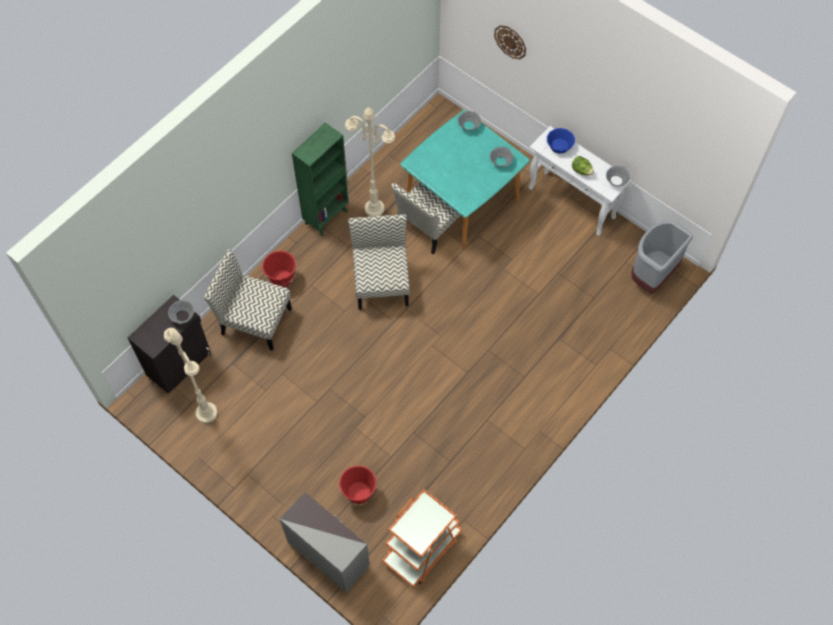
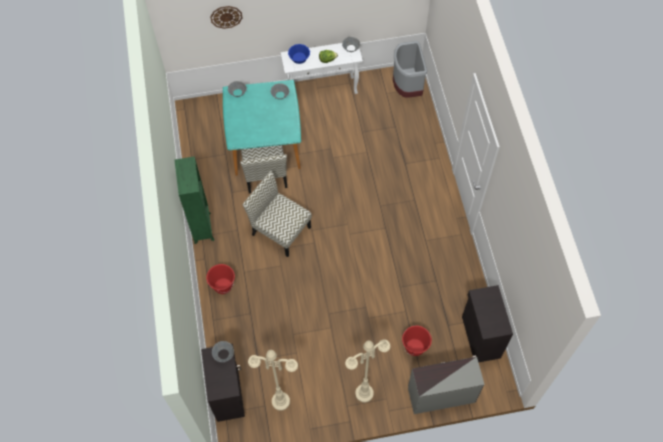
camera: 50 degrees left, 0 degrees up
chair [204,249,292,351] -> none
beige floor lamp [345,107,395,217] -> beige floor lamp moved to [345,340,390,402]
orange cart [382,489,462,588] -> black cabinet [462,285,513,362]

